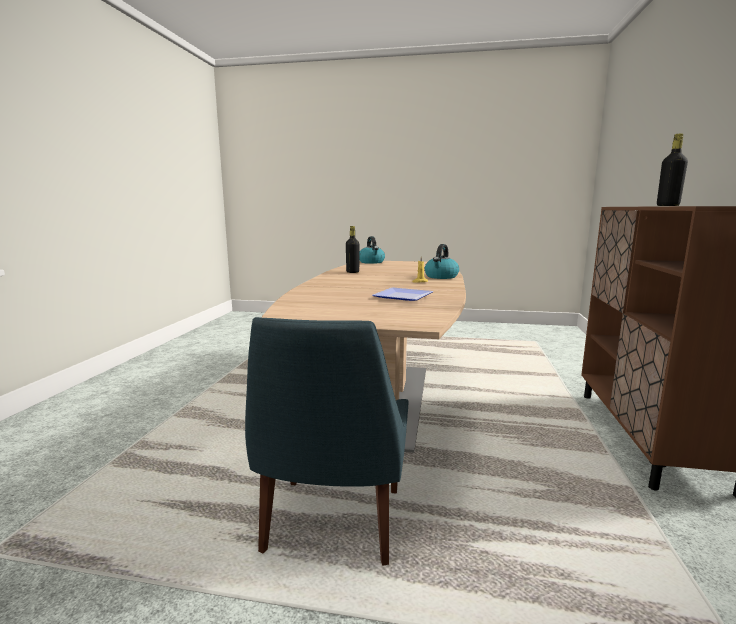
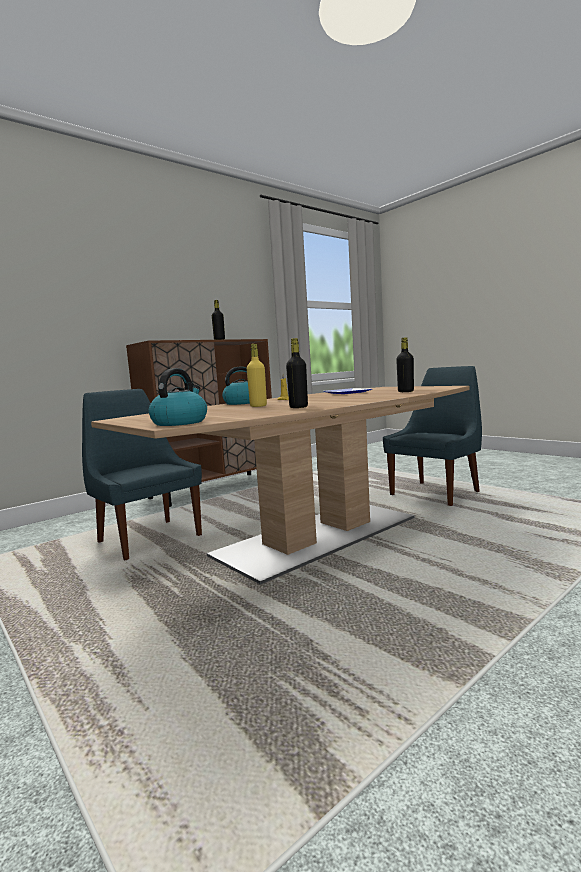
camera: 140 degrees left, 5 degrees down
none -> blue chair [82,389,202,560]
none -> yellow bottle [247,344,267,407]
none -> black bottle [396,337,414,392]

